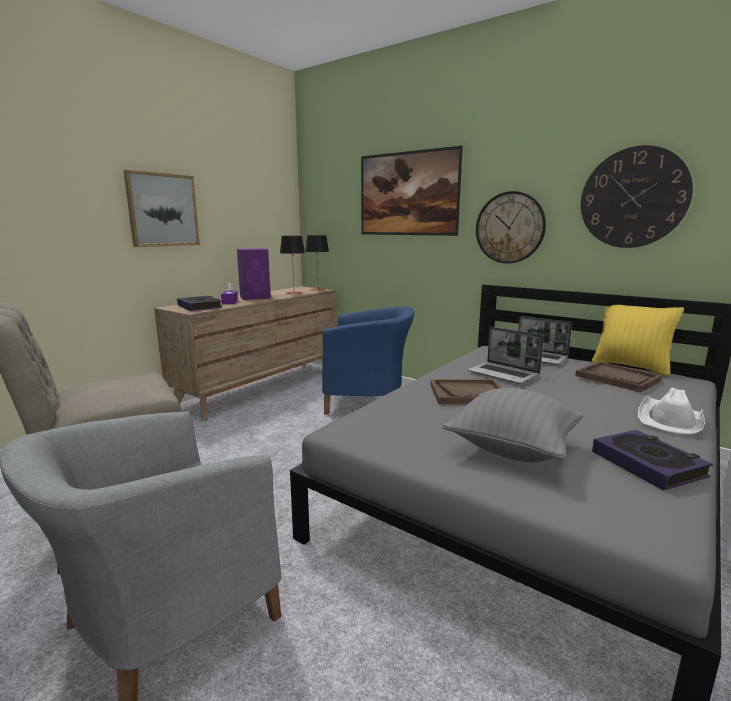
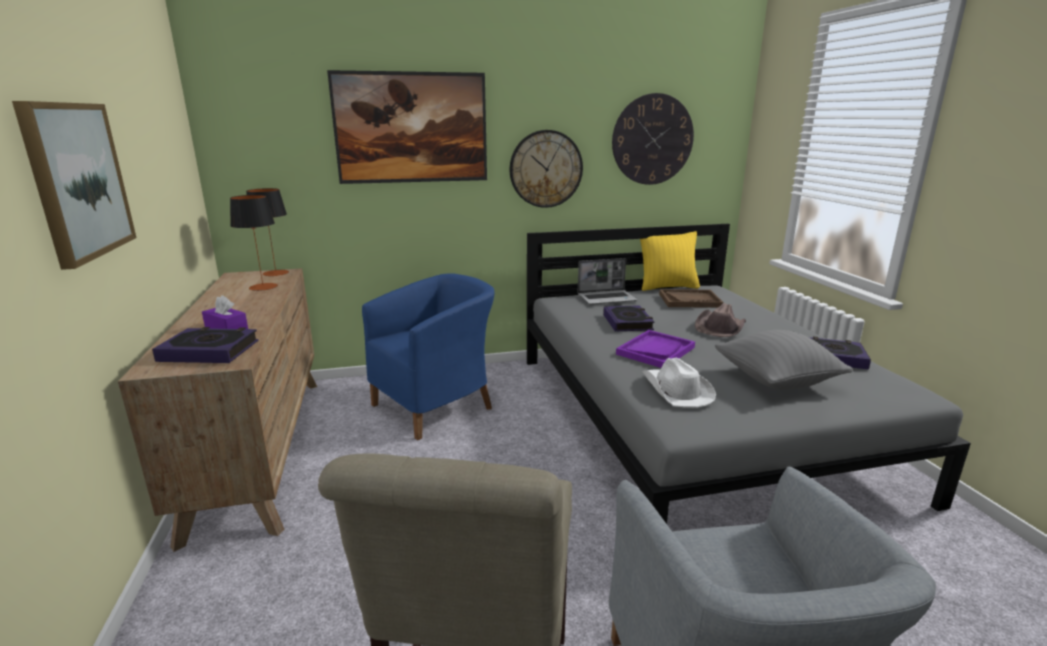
camera: 50 degrees left, 5 degrees up
purple speaker [237,248,271,300] -> none
brown tray [431,379,501,404] -> purple tray [616,330,695,368]
laptop [468,327,544,384] -> book [603,305,655,332]
white hat [638,388,705,434] -> white hat moved to [642,358,716,407]
none -> brown hat [695,303,746,337]

